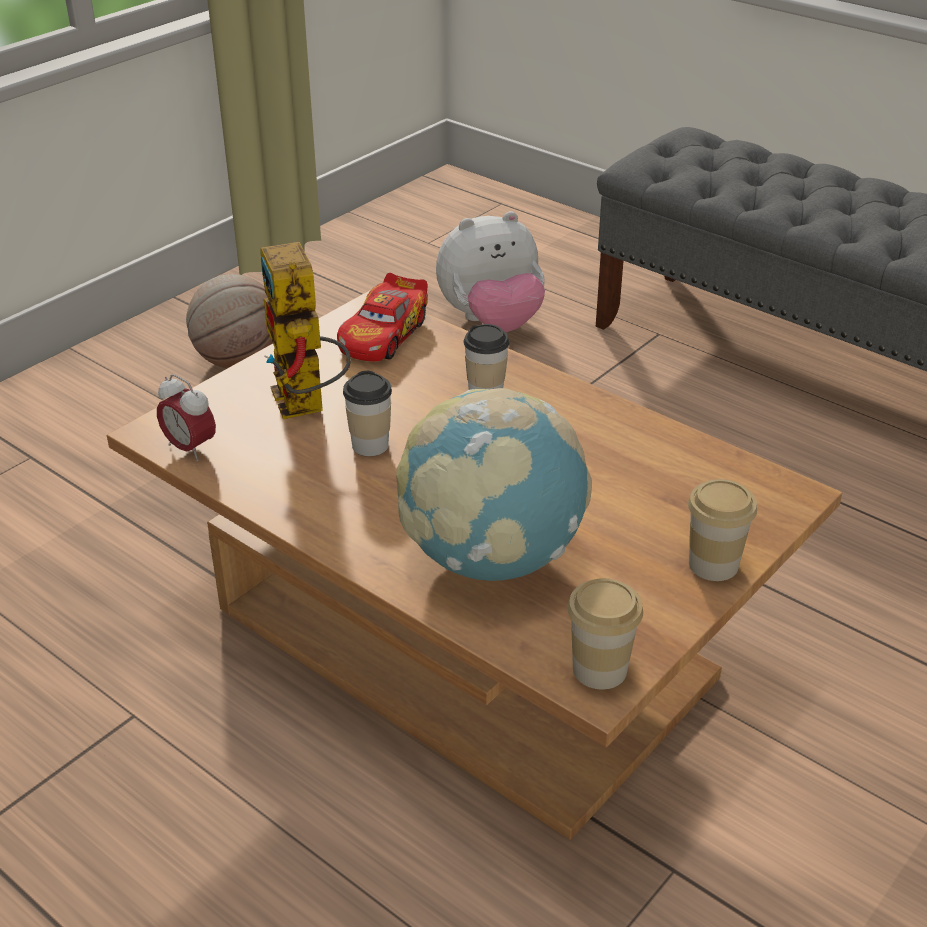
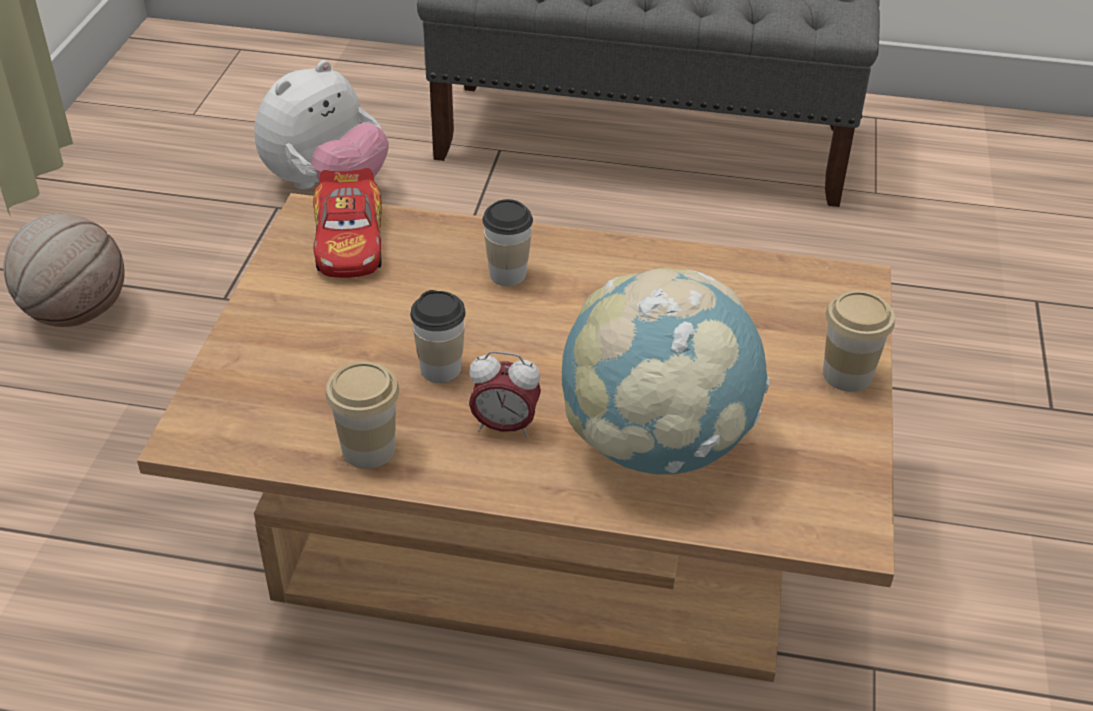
camera: 30 degrees left, 5 degrees up
alarm clock [157,374,216,461] -> alarm clock moved to [469,351,541,438]
toy robot [260,242,351,419] -> none
cup [567,578,643,690] -> cup moved to [326,362,399,469]

